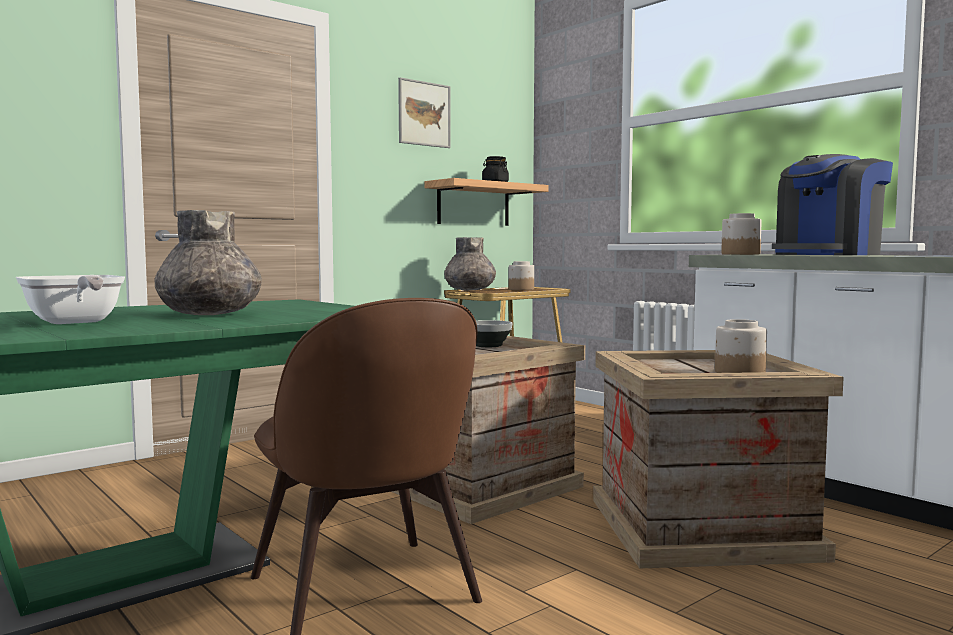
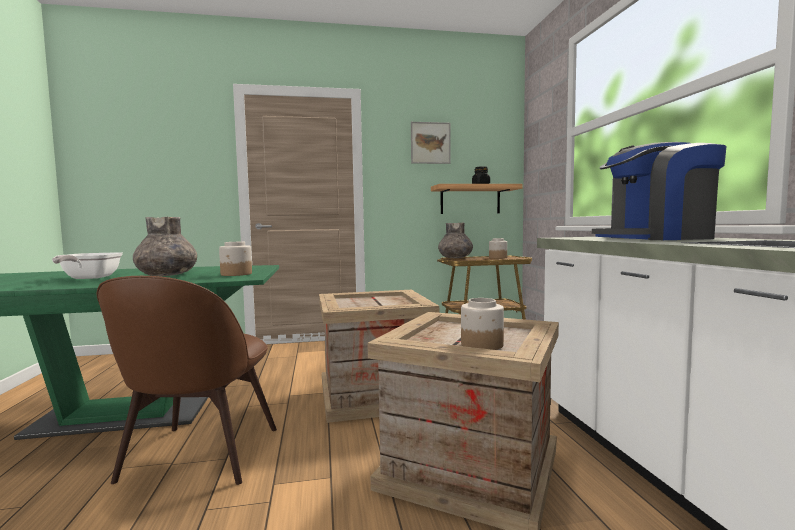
camera: 30 degrees right, 0 degrees up
bowl [476,320,512,347] -> none
jar [721,213,762,255] -> jar moved to [219,242,252,276]

